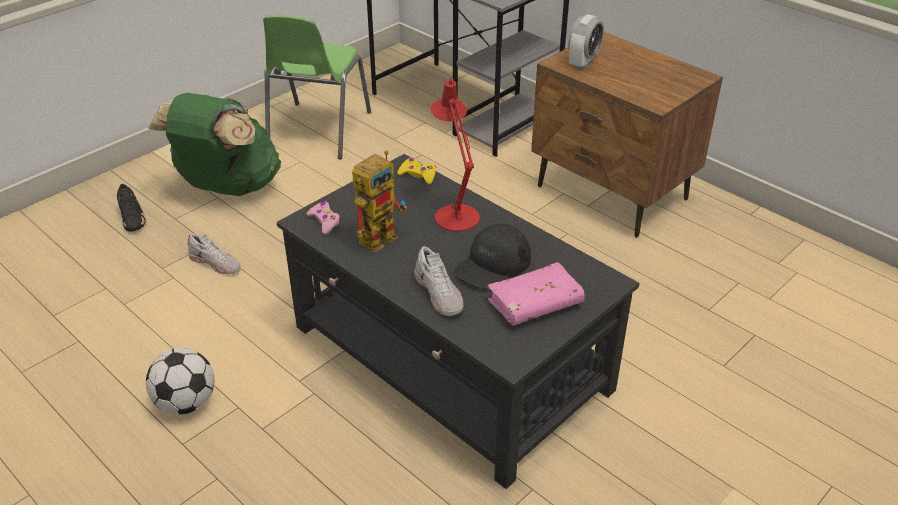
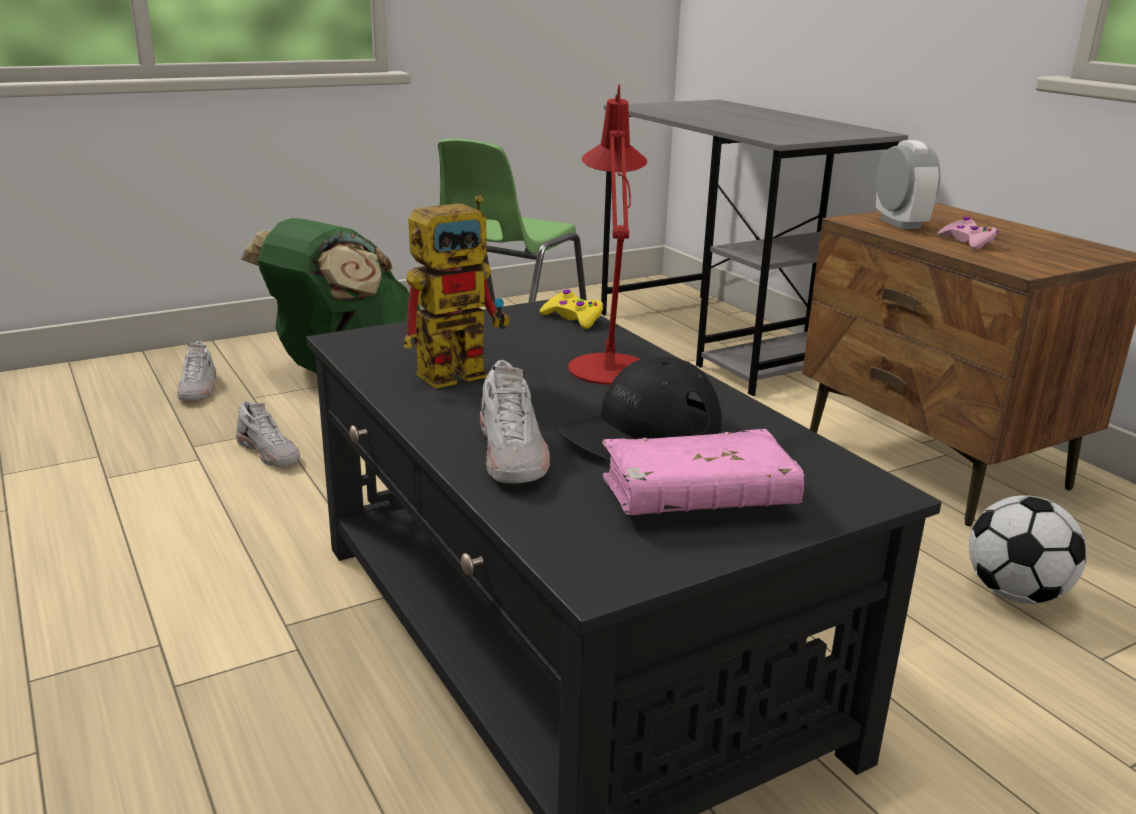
camera: 15 degrees right, 15 degrees down
black shoe [117,184,146,231] -> white shoe [177,341,216,400]
football [146,348,214,415] -> football moved to [969,495,1087,604]
pink game controller [306,201,341,234] -> pink game controller moved to [937,217,998,250]
alarm clock [568,14,604,70] -> alarm clock turned 60 degrees counterclockwise [876,140,941,229]

